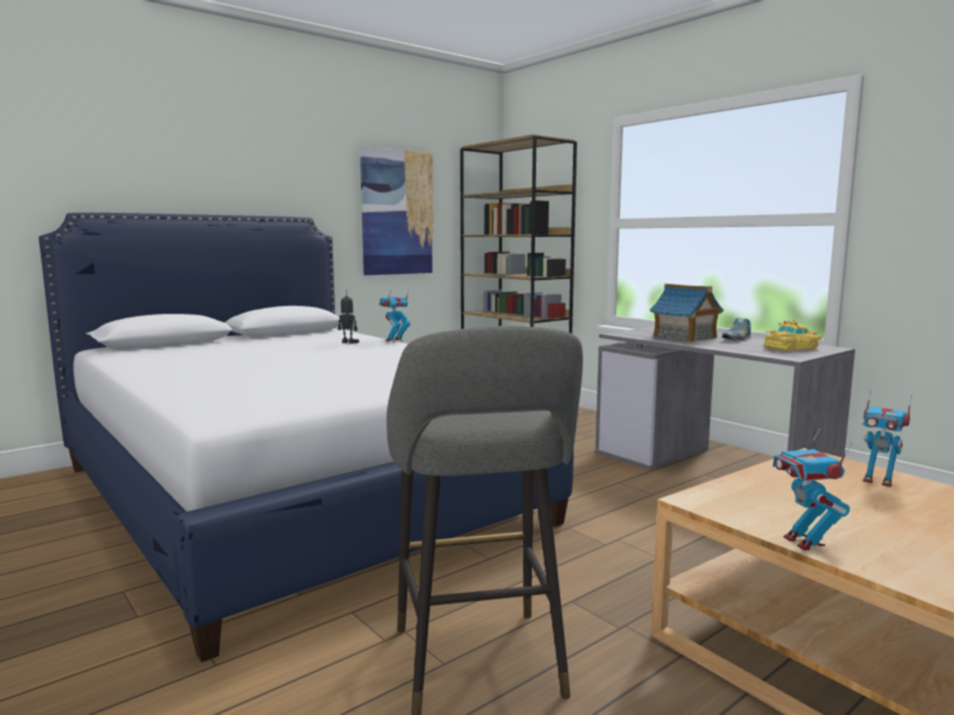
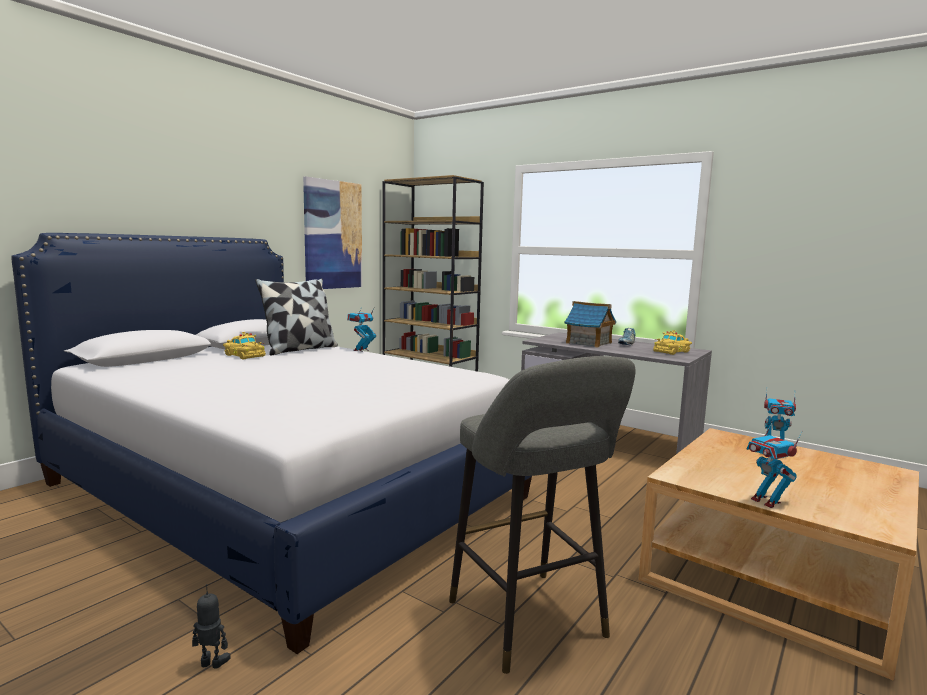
camera: 15 degrees left, 0 degrees up
toy robot [338,290,359,344] -> toy robot moved to [192,584,231,669]
none -> yellow toy car [223,332,266,359]
none -> pillow [255,278,338,355]

